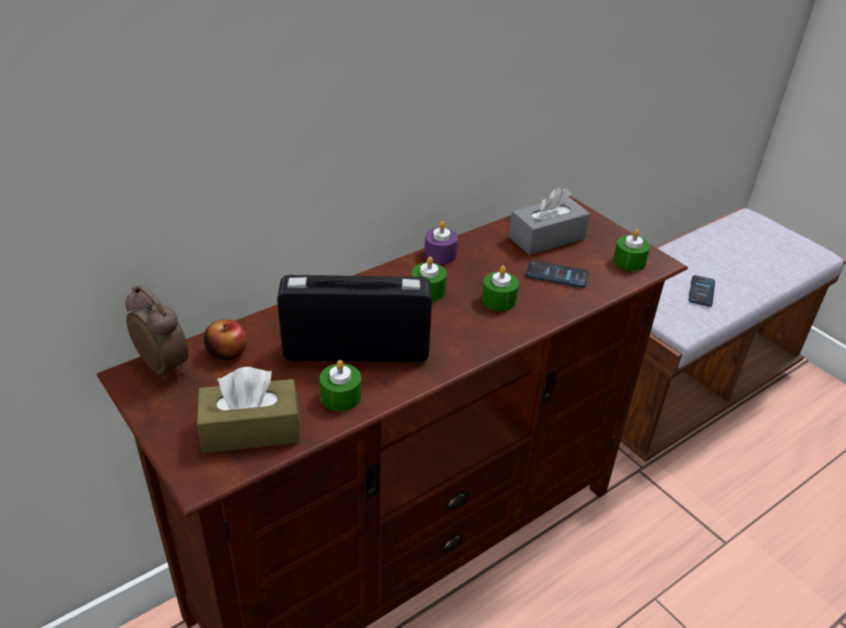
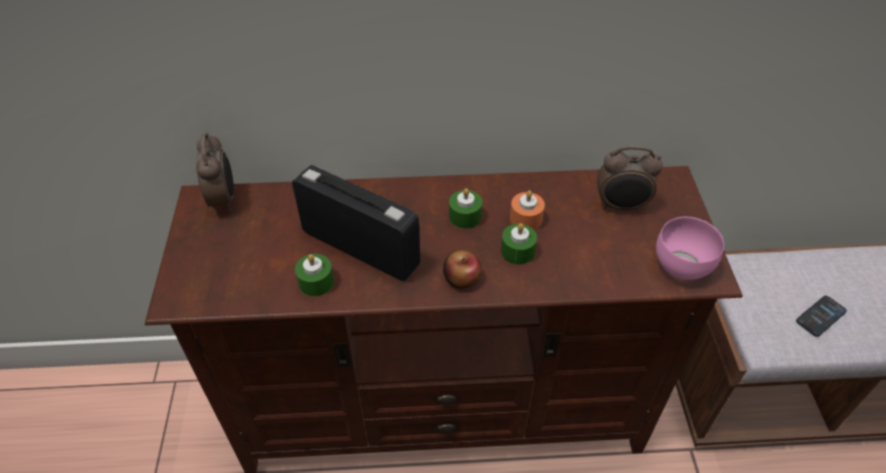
camera: 35 degrees right, 10 degrees up
brown tissue box [197,367,300,453] -> none
apple [204,319,247,360] -> apple moved to [443,250,481,288]
purple candle [424,221,458,264] -> none
grey tissue box [509,187,590,255] -> alarm clock [597,146,663,212]
phone [526,260,589,288] -> none
green candle [613,229,650,271] -> pink bowl [656,217,724,280]
none -> orange candle [510,190,545,230]

